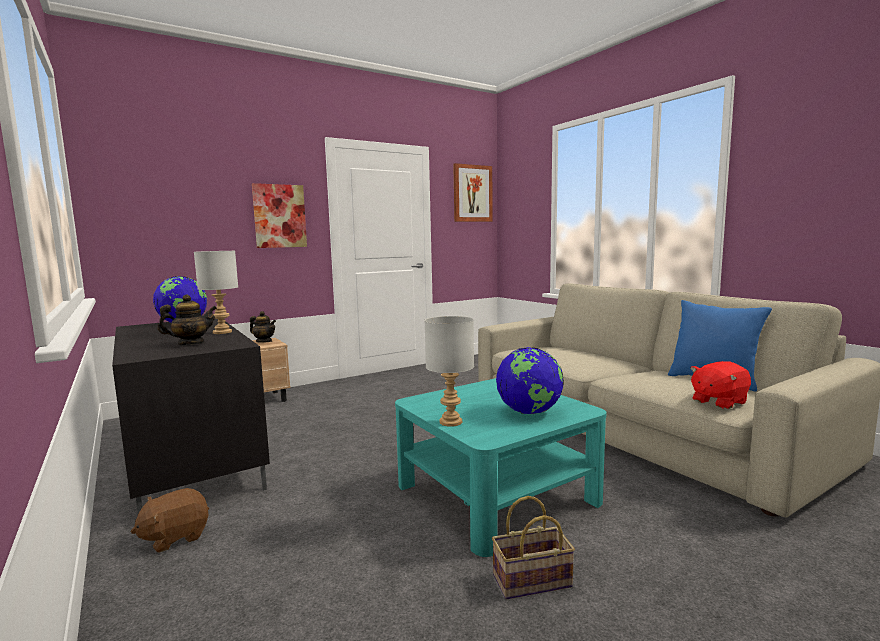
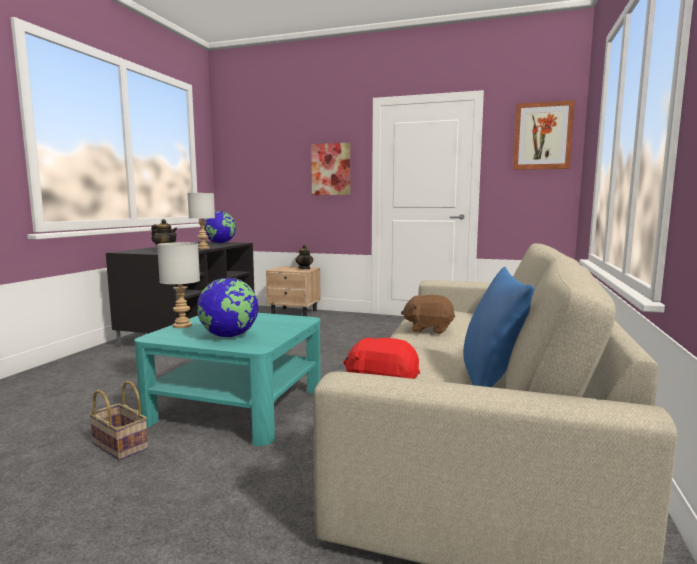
camera: 50 degrees right, 0 degrees up
brown plush toy [131,488,209,553] -> brown plush toy moved to [401,295,455,334]

